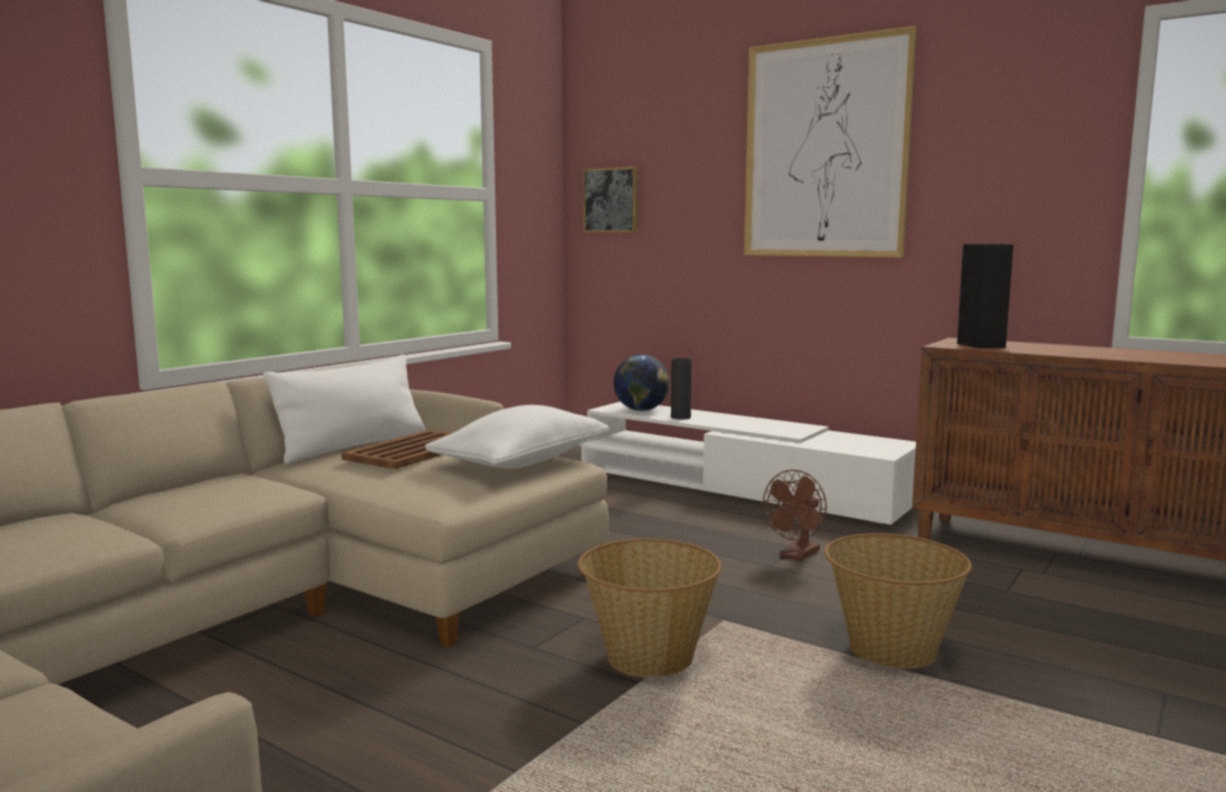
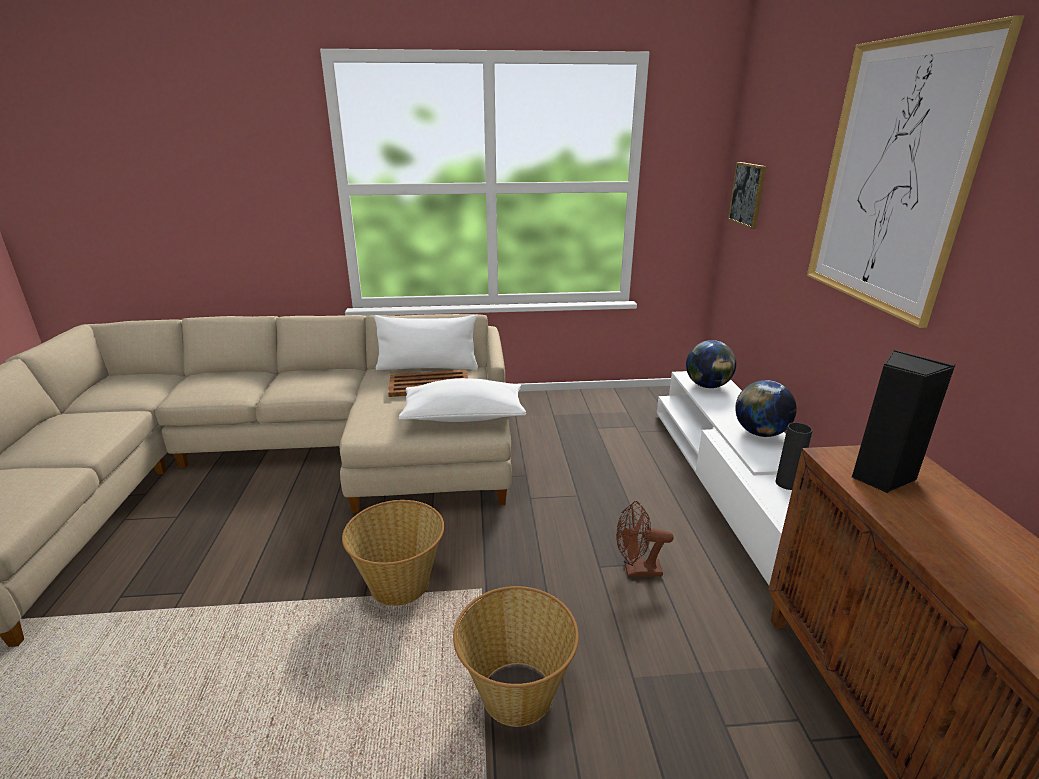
camera: 50 degrees right, 15 degrees up
black vase [671,358,692,419] -> black vase moved to [775,422,813,490]
none -> globe [735,380,797,437]

